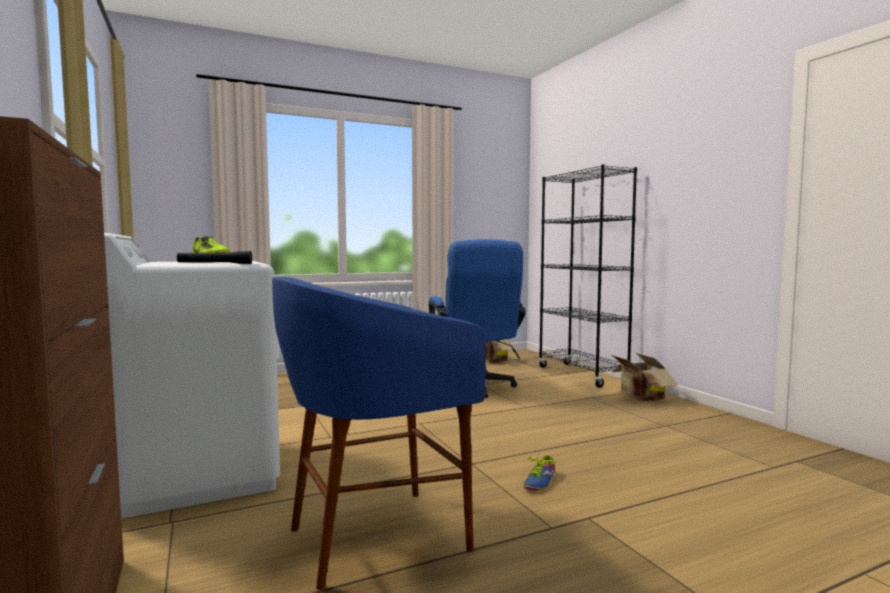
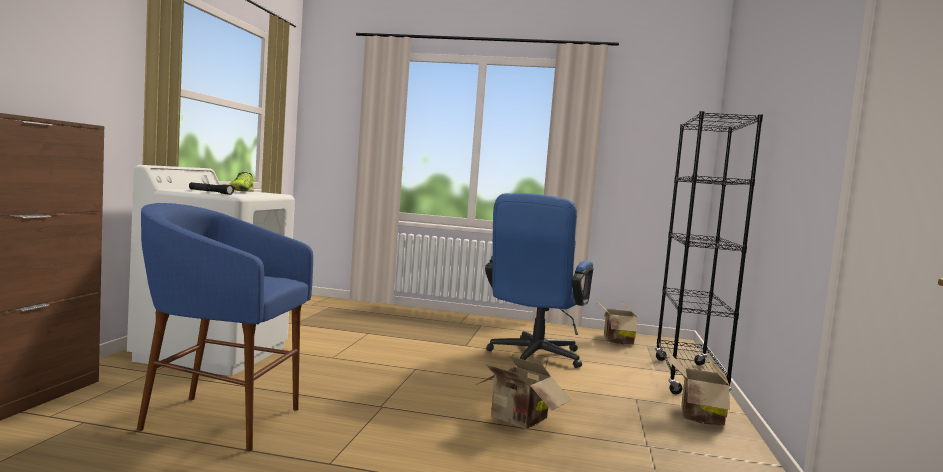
camera: 35 degrees right, 0 degrees up
shoe [523,453,556,490] -> none
none -> cardboard box [476,355,571,429]

